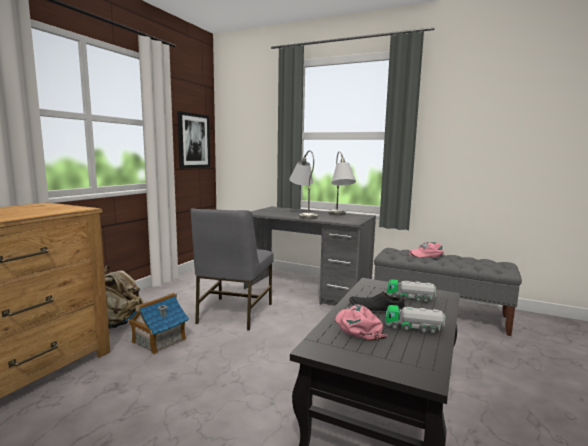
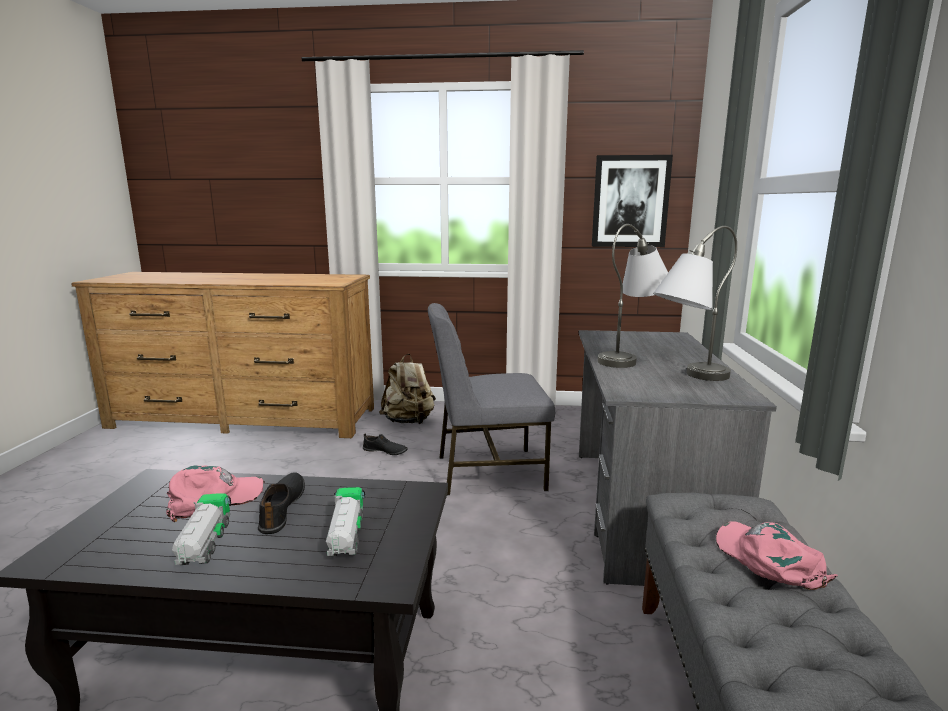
camera: 70 degrees right, 5 degrees up
toy house [126,293,189,355] -> black shoe [363,433,408,455]

